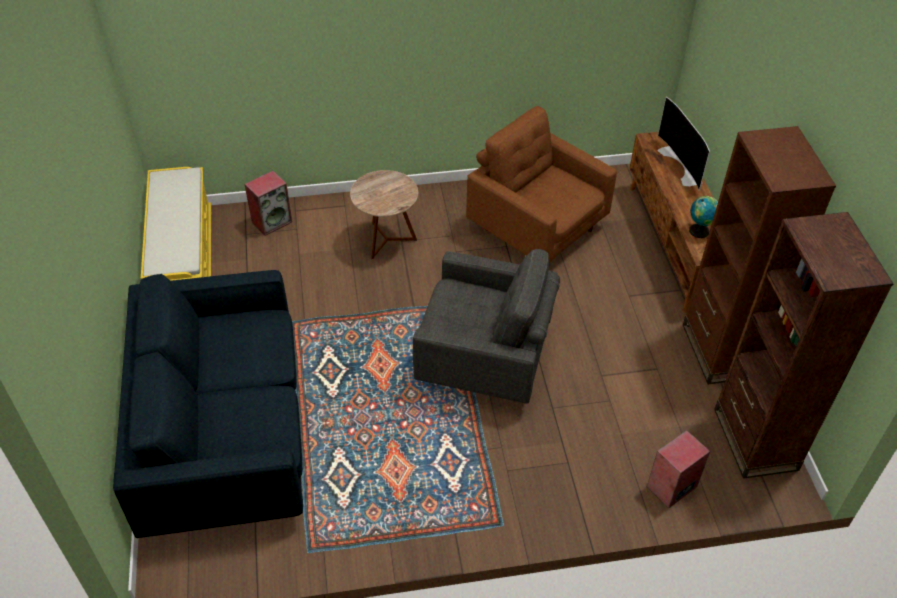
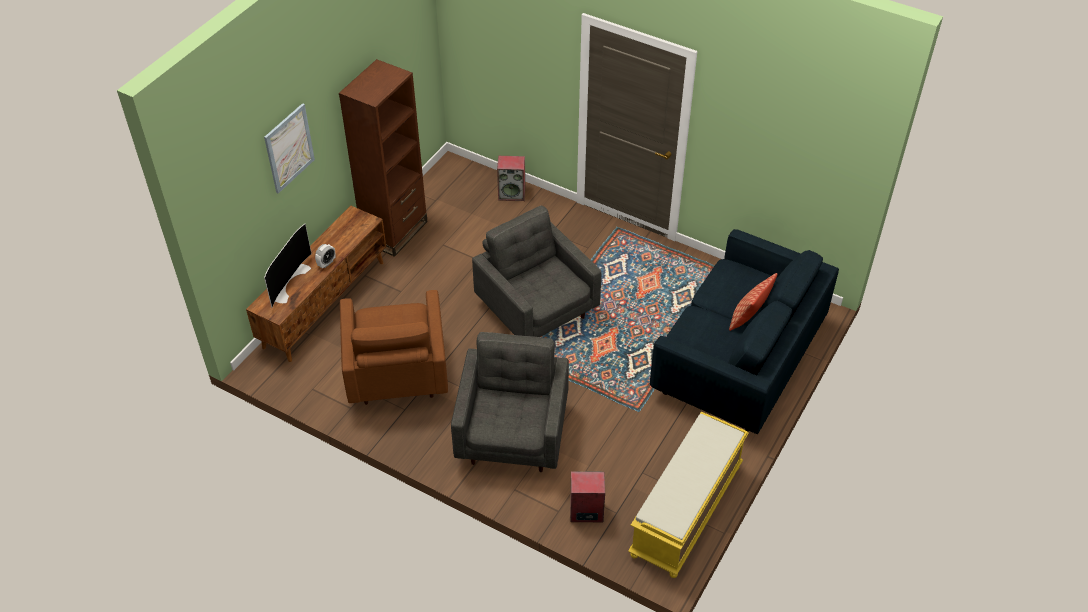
camera: 140 degrees left, 0 degrees up
brown side table [350,170,418,260] -> grey armchair [451,332,569,472]
globe [689,196,718,238] -> none
brown bookcase [714,212,893,479] -> none
none -> picture [264,103,315,194]
none -> alarm clock [315,244,336,268]
none -> pillow [729,273,778,331]

